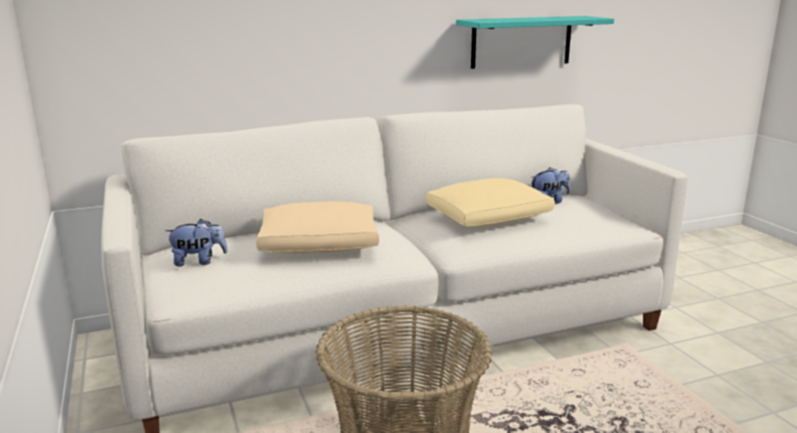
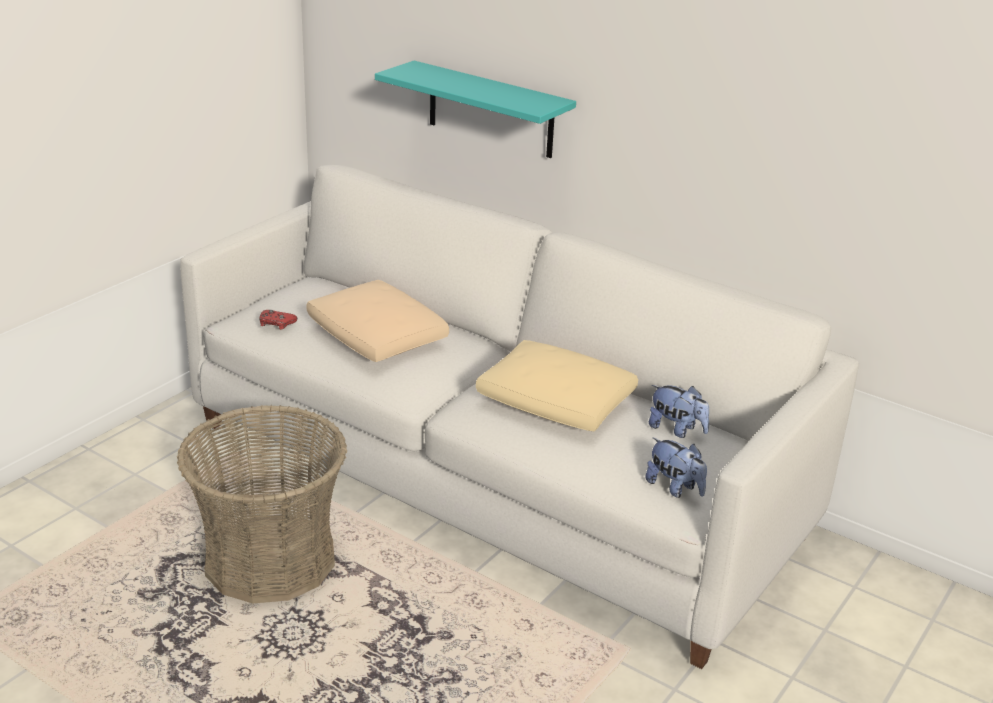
camera: 55 degrees right, 10 degrees up
plush toy [165,219,228,267] -> plush toy moved to [645,437,707,498]
turquoise shelf [456,16,614,69] -> turquoise shelf moved to [375,61,576,158]
none -> red game controller [259,310,297,330]

